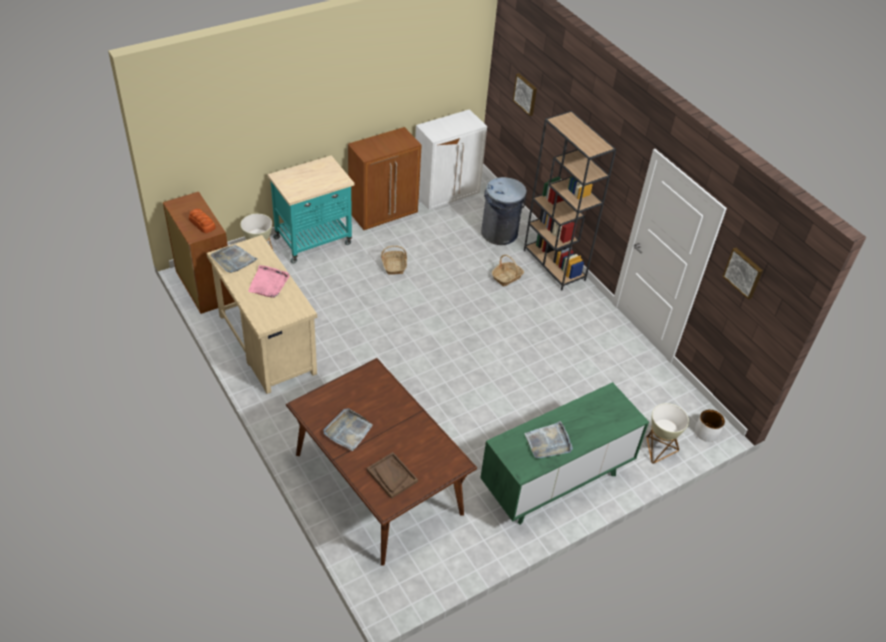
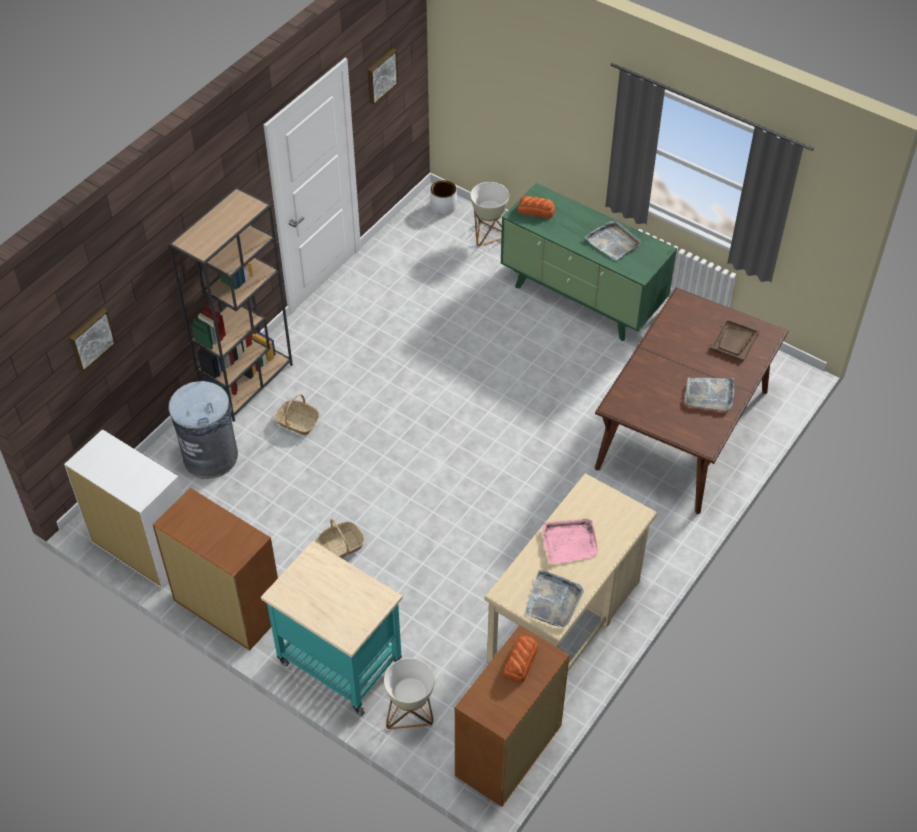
camera: 110 degrees left, 5 degrees up
none -> bread [517,196,555,218]

